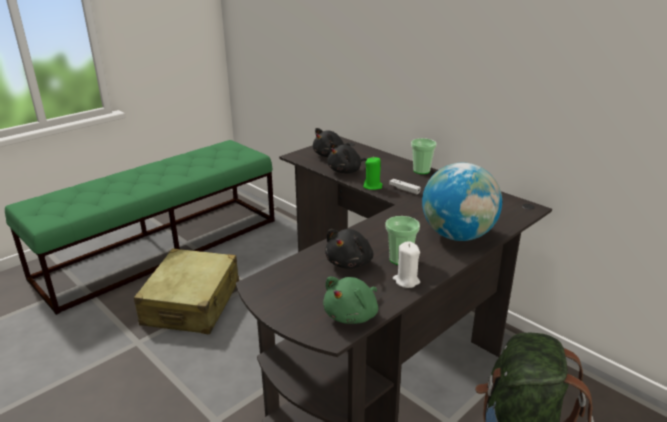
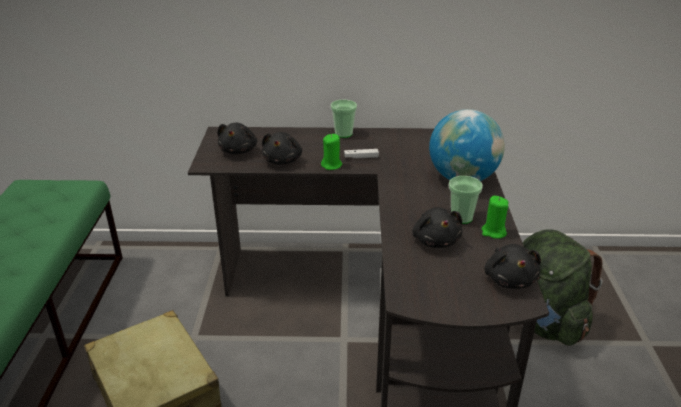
camera: 45 degrees left, 5 degrees up
green plush toy [323,277,378,324] -> black plush toy [484,244,541,289]
white candle [393,241,420,288] -> green candle [481,196,508,239]

